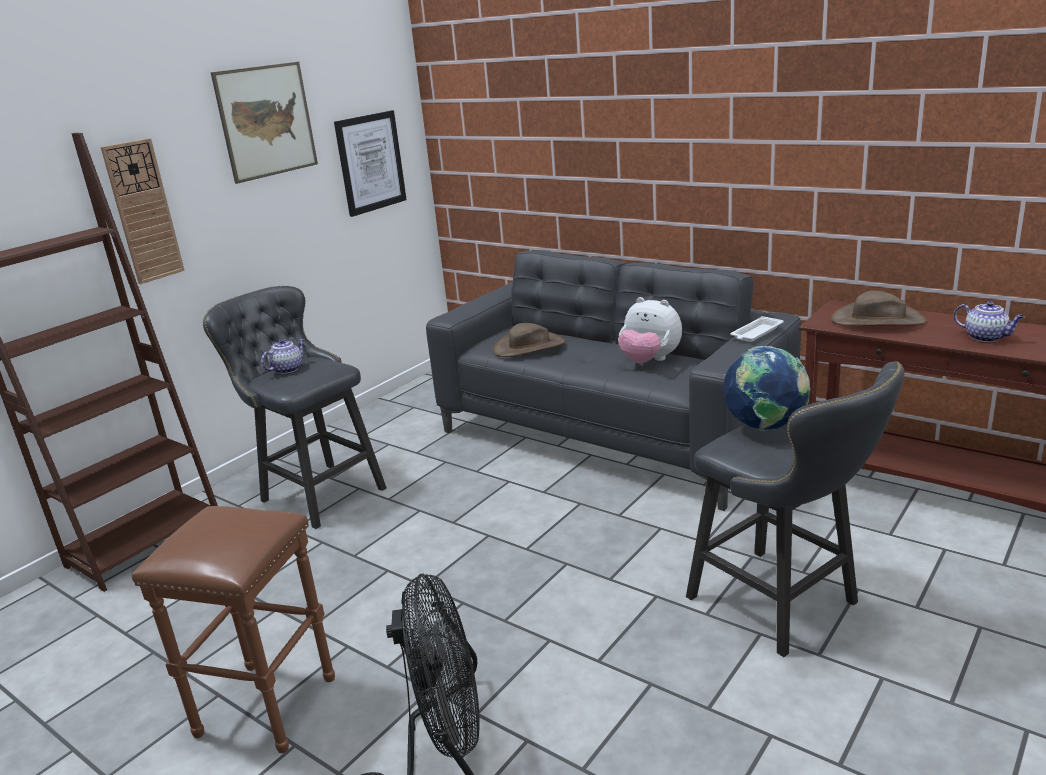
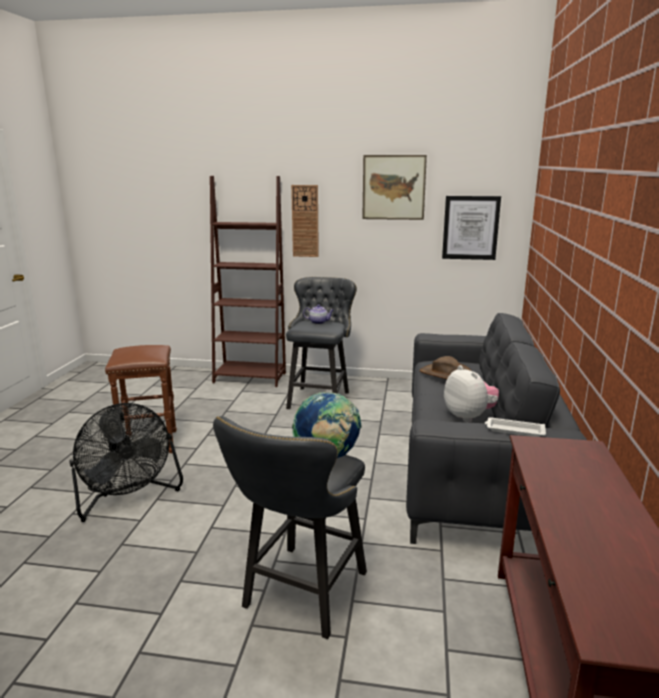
camera: 60 degrees right, 5 degrees down
plush toy [618,297,682,363] -> plush toy turned 150 degrees clockwise [444,365,499,422]
brown hat [831,290,927,326] -> none
teapot [954,301,1025,342] -> none

